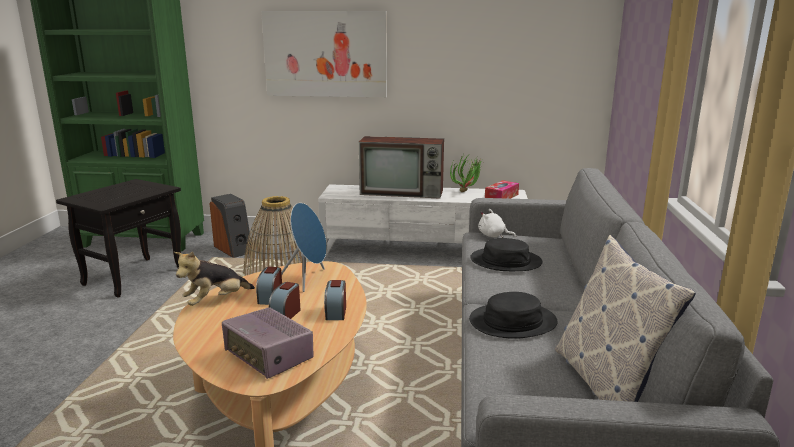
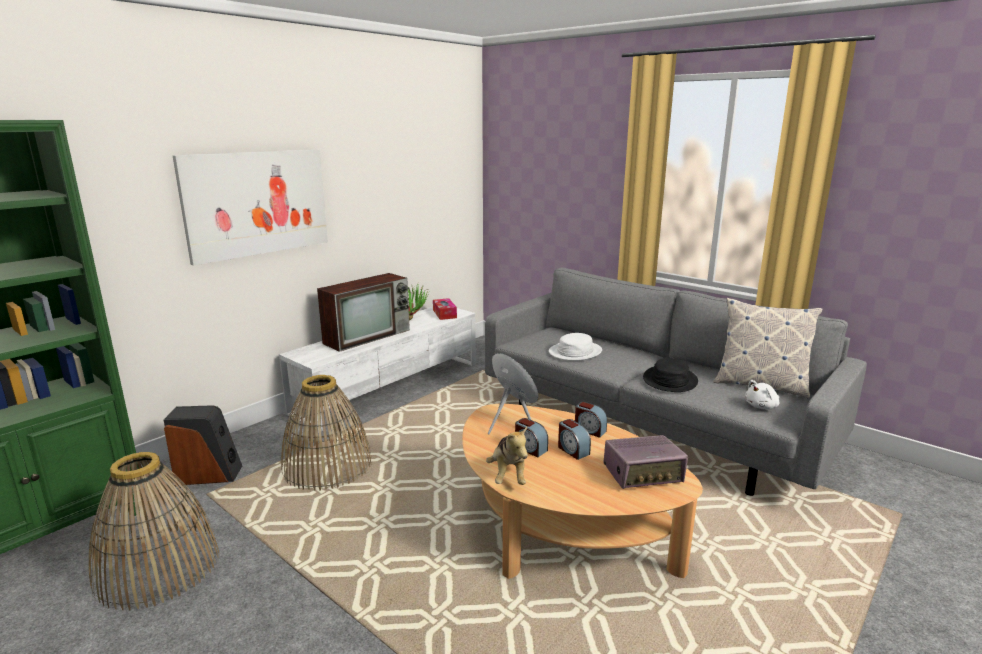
camera: 55 degrees left, 0 degrees up
black side table [56,179,181,297] -> basket [89,452,219,611]
black hat [470,238,542,271] -> white hat [549,333,602,361]
white plush toy [478,209,516,238] -> white plush toy moved to [745,380,779,410]

